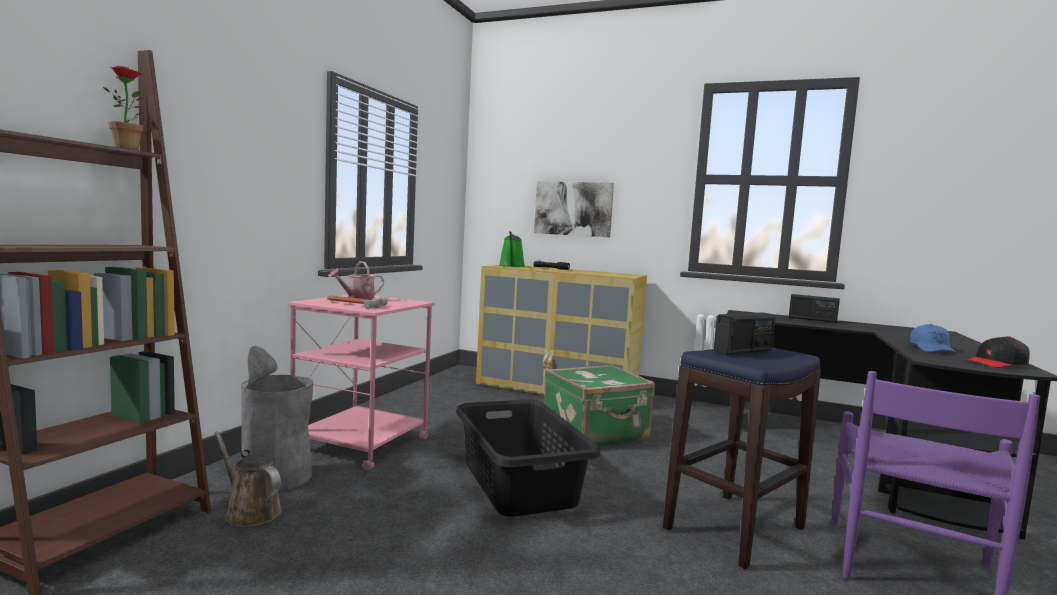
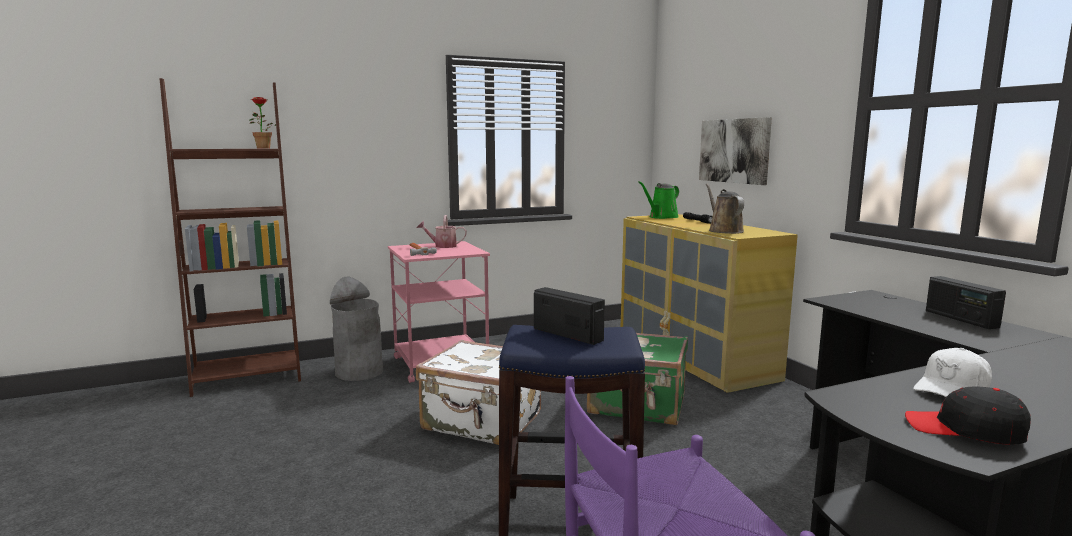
camera: 45 degrees right, 5 degrees up
brown watering can [215,431,282,527] -> brown watering can moved to [706,184,744,234]
black laundry basket [456,399,600,517] -> white suitcase [416,340,541,445]
radio [714,312,776,355] -> radio turned 150 degrees counterclockwise [534,287,605,345]
blue cap [910,324,958,354] -> white cap [913,348,992,397]

